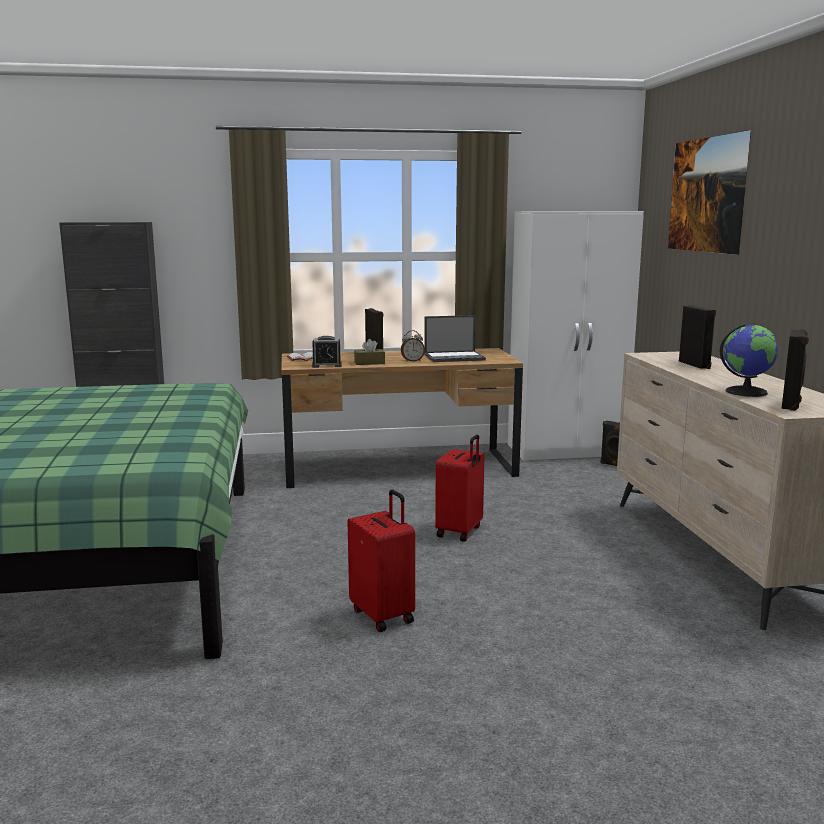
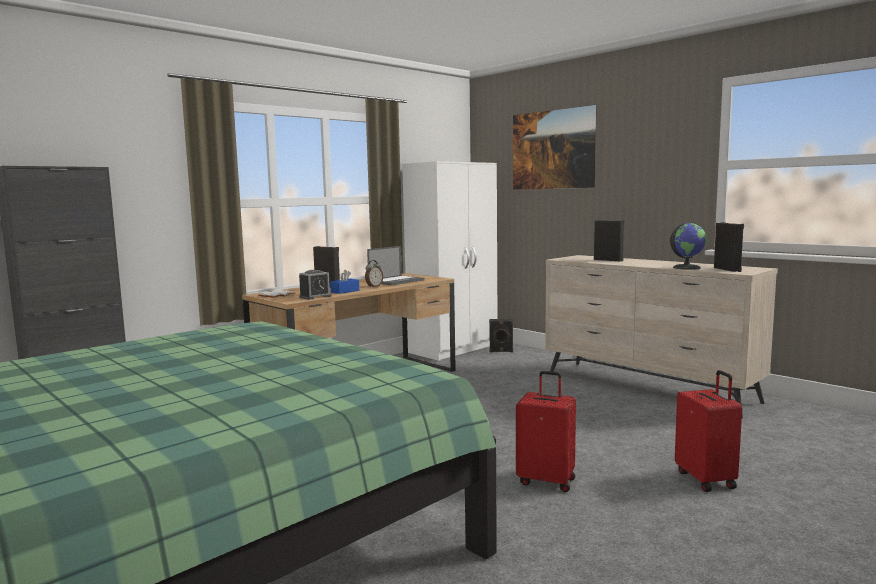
camera: 35 degrees left, 5 degrees down
brown tissue box [354,339,385,365] -> blue tissue box [330,270,359,294]
red suitcase [435,434,485,542] -> red suitcase moved to [675,370,742,492]

